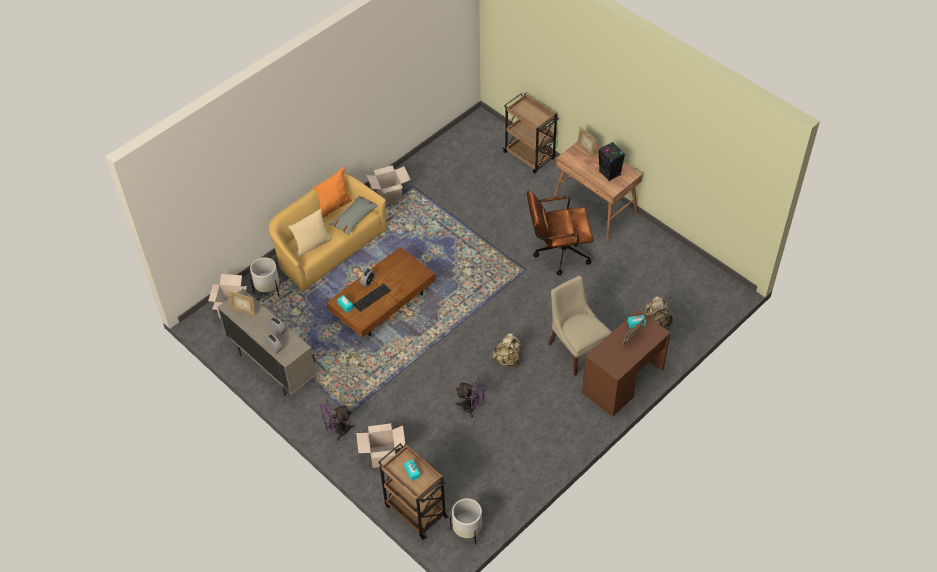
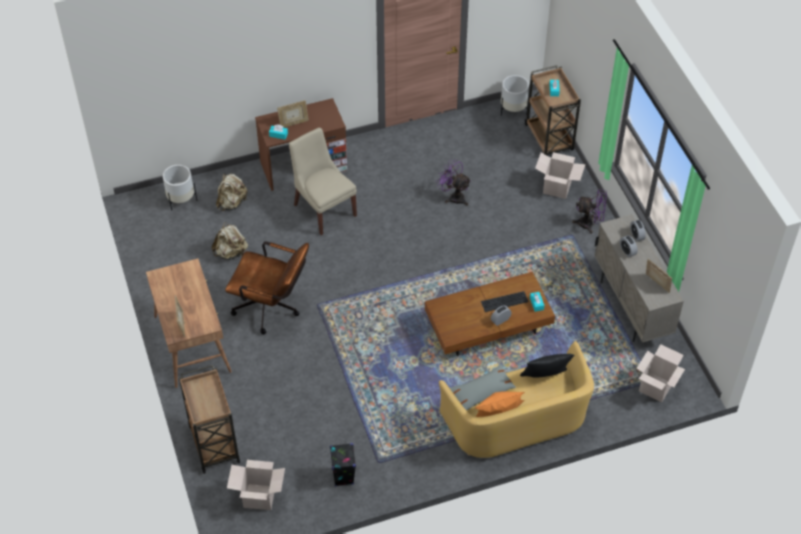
camera: 155 degrees left, 0 degrees up
white planter [250,257,279,295] -> white planter moved to [163,165,197,210]
beige pillow [288,209,332,257] -> black pillow [520,354,574,378]
cardboard box [366,165,411,205] -> cardboard box moved to [227,460,285,510]
beige backpack [493,333,523,368] -> beige backpack moved to [211,222,248,260]
beige chair [548,276,612,376] -> beige chair turned 150 degrees clockwise [289,128,357,235]
black speaker [598,142,625,181] -> black speaker moved to [330,443,356,487]

